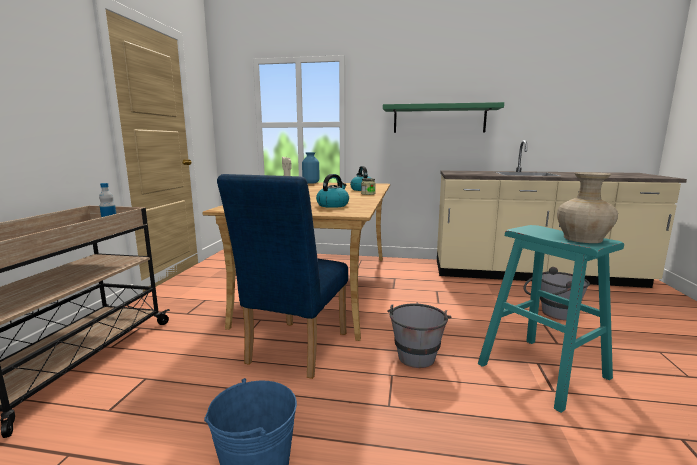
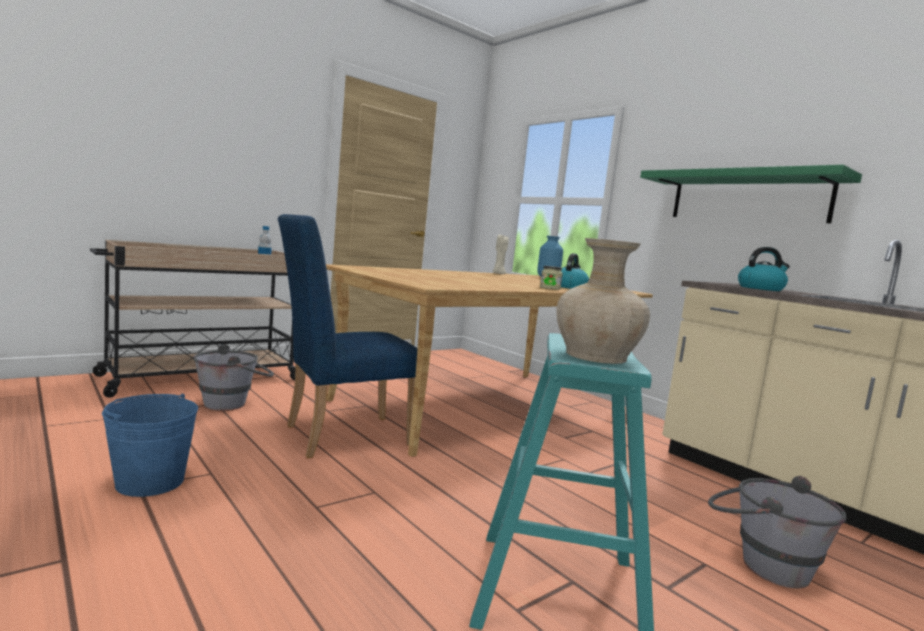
camera: 40 degrees right, 5 degrees down
kettle [316,174,349,208] -> kettle moved to [738,247,790,291]
grey bucket [387,303,451,368] -> grey bucket moved to [193,344,274,411]

